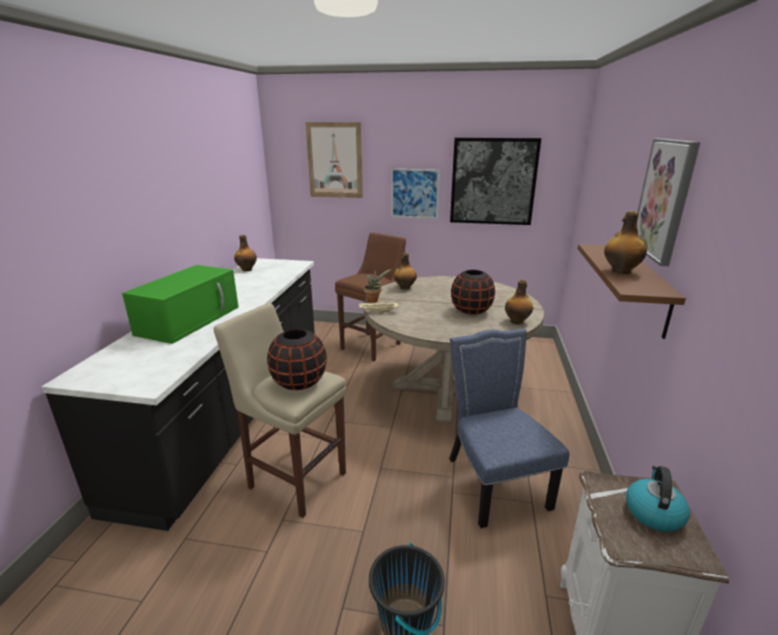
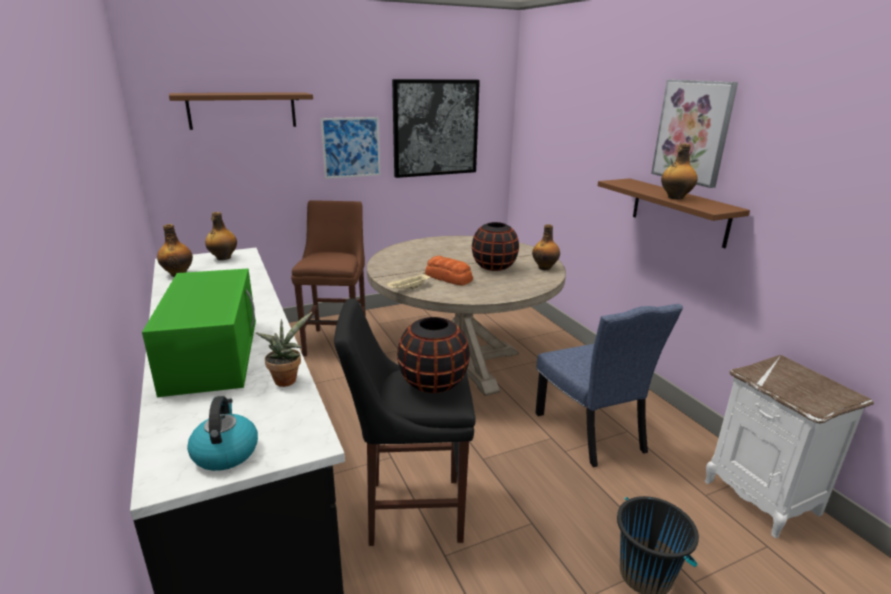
camera: 35 degrees left, 0 degrees up
beige stool [214,303,346,518] -> black stool [334,298,476,546]
picture [306,122,363,198] -> brown shelf [169,92,313,130]
potted plant [363,269,391,303] -> potted plant moved to [256,312,312,387]
bottle [394,253,417,289] -> bottle moved to [205,212,237,260]
blue chair [449,328,569,528] -> blue chair turned 150 degrees counterclockwise [535,304,683,467]
kettle [626,466,690,532] -> kettle moved to [187,396,258,471]
none -> bread [425,256,473,286]

